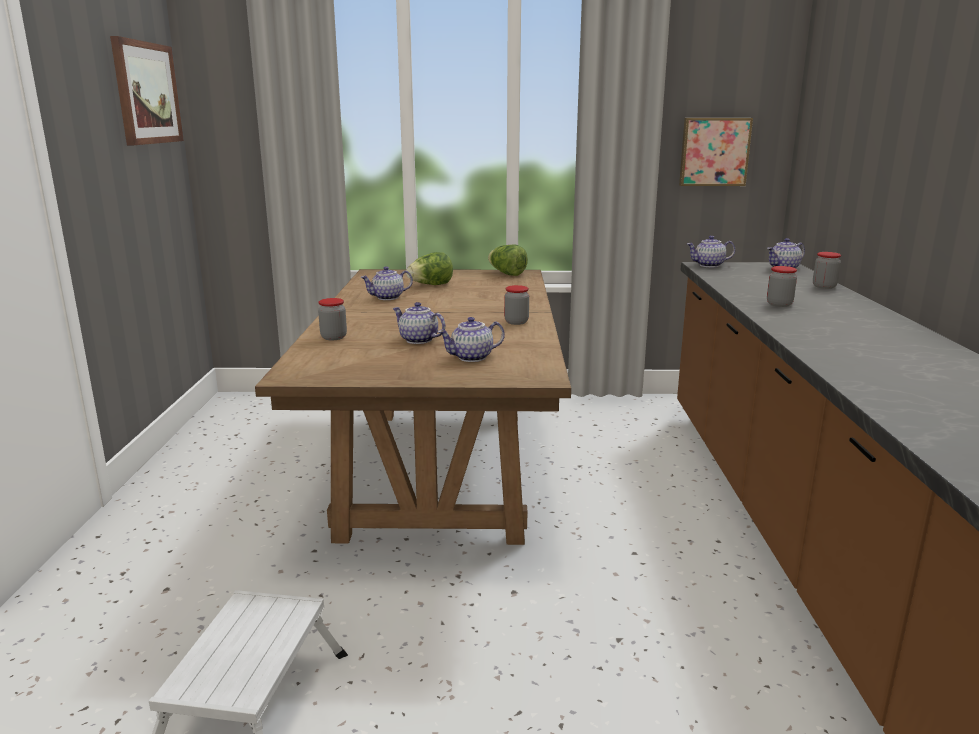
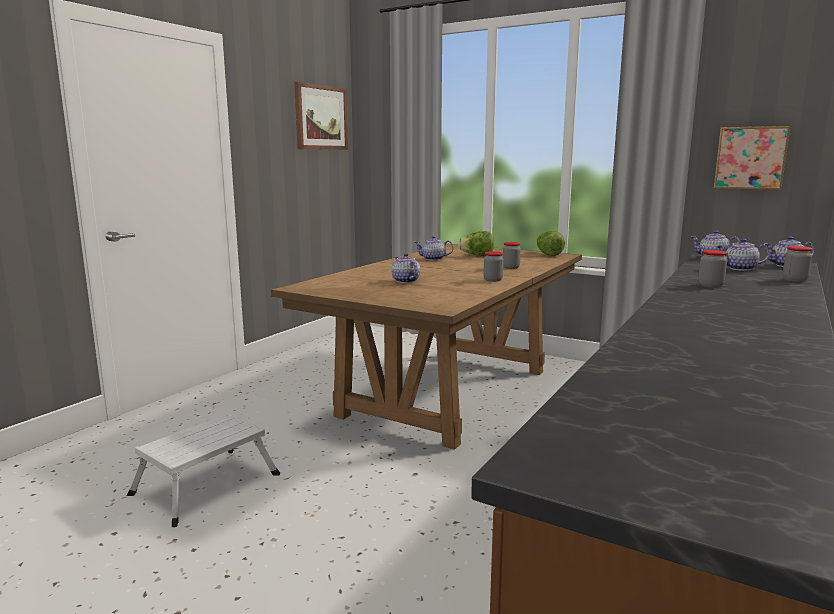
camera: 30 degrees right, 5 degrees down
jar [318,298,347,340] -> jar moved to [503,242,521,269]
teapot [438,317,505,362] -> teapot moved to [716,239,770,271]

